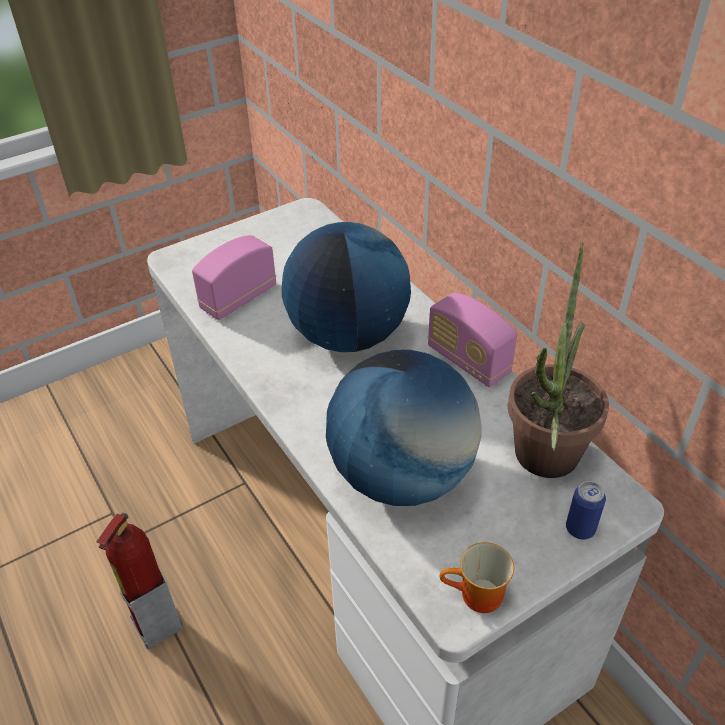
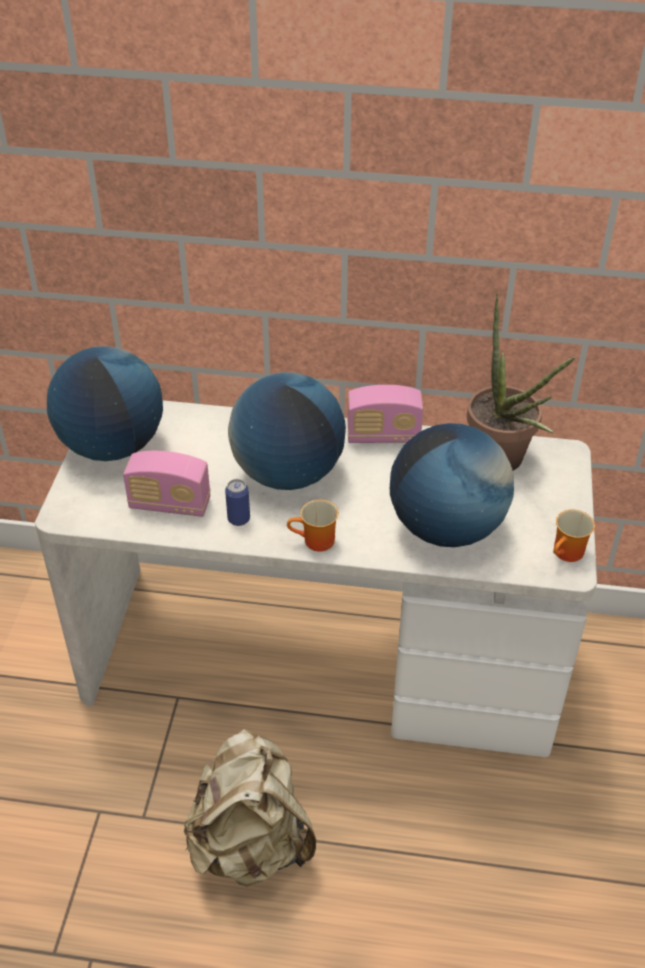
camera: 50 degrees left, 0 degrees up
fire extinguisher [96,513,183,649] -> beige backpack [184,729,316,887]
radio [192,235,276,320] -> radio turned 75 degrees counterclockwise [123,451,210,517]
can [566,481,606,539] -> can moved to [225,479,250,526]
none -> globe [47,346,163,461]
none -> mug [287,499,339,552]

